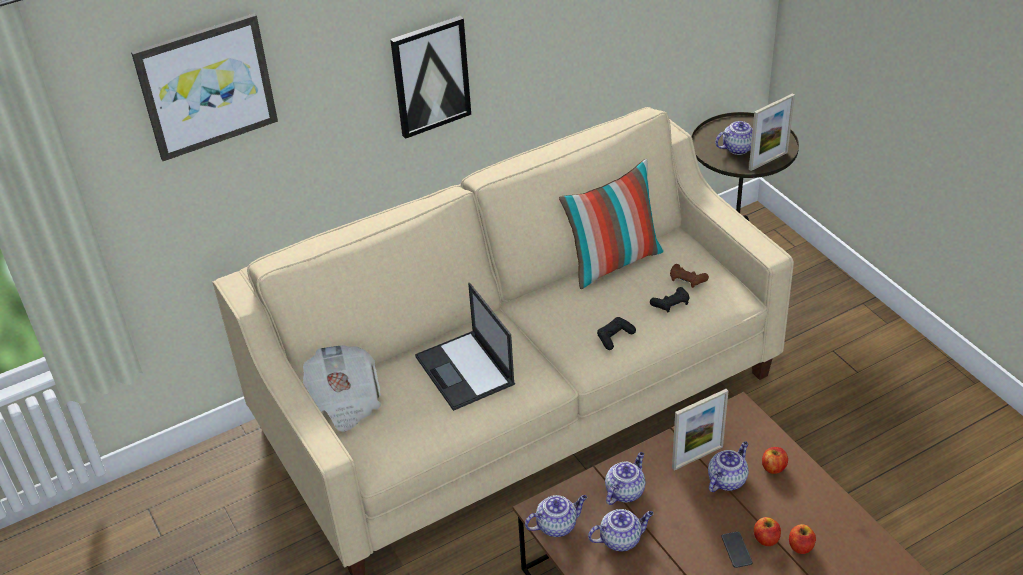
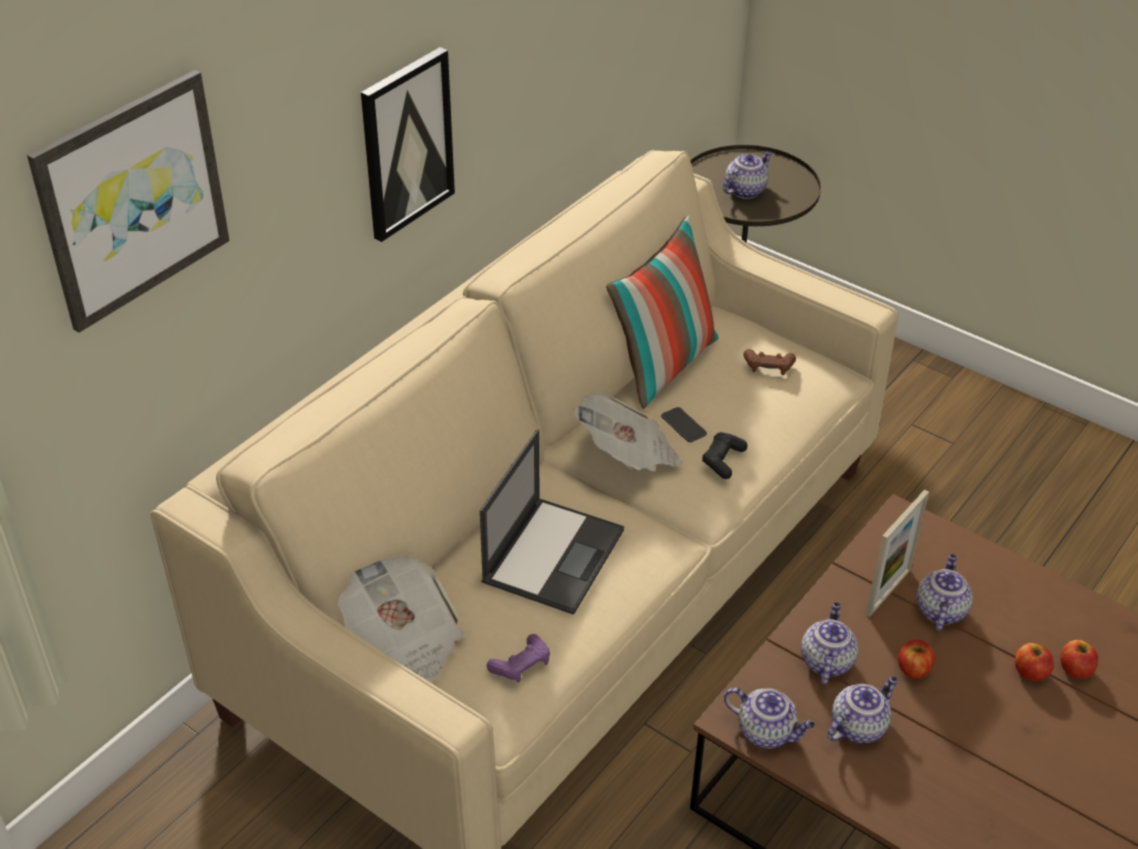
camera: 25 degrees left, 0 degrees up
laptop [415,283,515,411] -> laptop turned 105 degrees counterclockwise [480,429,624,615]
teapot [525,495,587,537] -> teapot turned 75 degrees clockwise [724,687,815,749]
black game controller [650,287,689,312] -> none
phone [721,532,753,568] -> phone moved to [661,407,707,442]
picture frame [749,93,795,171] -> none
apple [762,447,788,474] -> apple moved to [898,640,935,679]
none -> purple game controller [487,634,550,683]
none -> newspaper [573,393,683,471]

